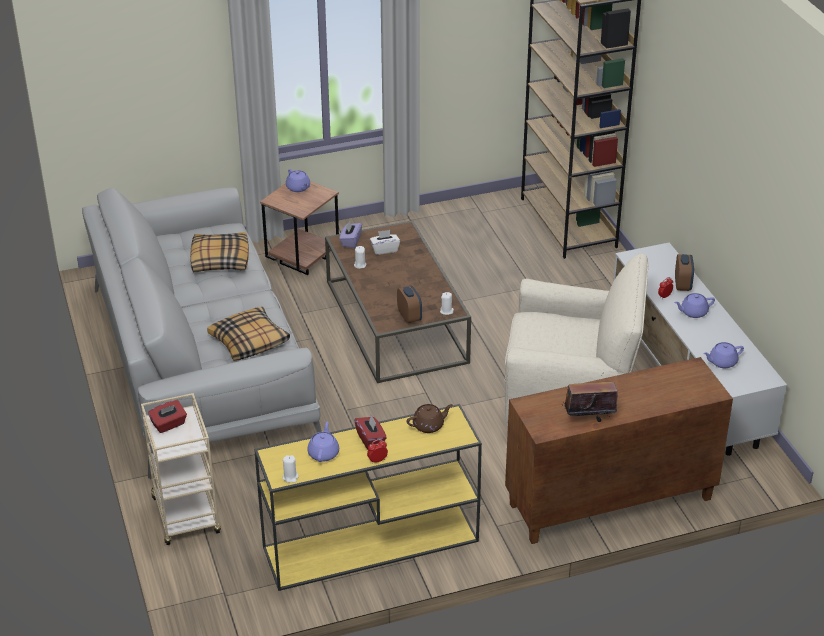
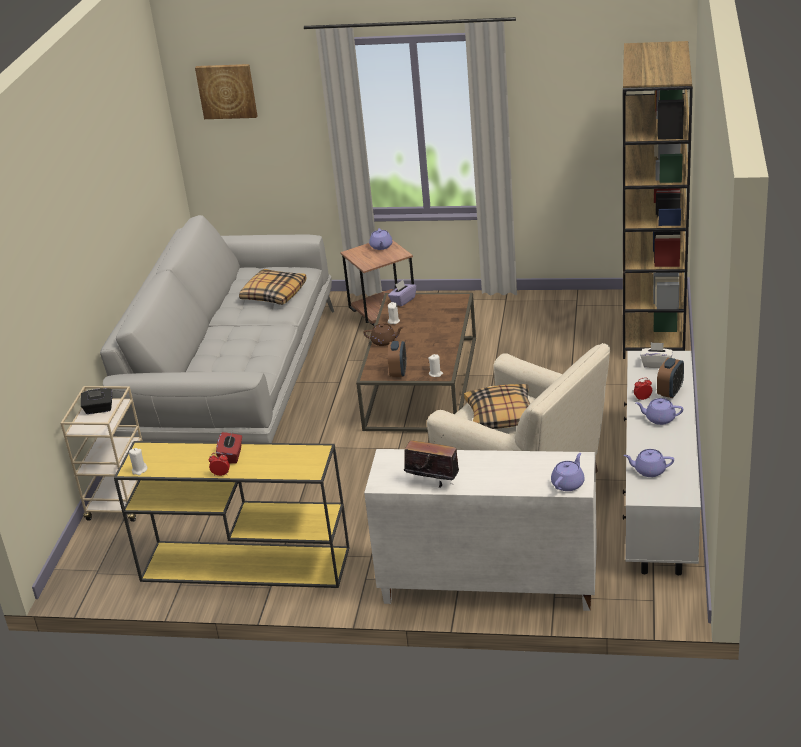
camera: 30 degrees right, 5 degrees down
red tissue box [148,400,187,433] -> black tissue box [81,388,112,414]
pillow [207,307,290,361] -> pillow moved to [464,384,530,429]
purple teapot [307,421,339,462] -> purple teapot moved to [551,453,585,491]
white tissue box [370,230,400,255] -> white tissue box moved to [641,342,672,368]
brown teapot [407,404,453,433] -> brown teapot moved to [363,324,404,346]
brown cabinet [505,357,733,544] -> white cabinet [364,449,597,611]
none -> picture [195,64,257,119]

